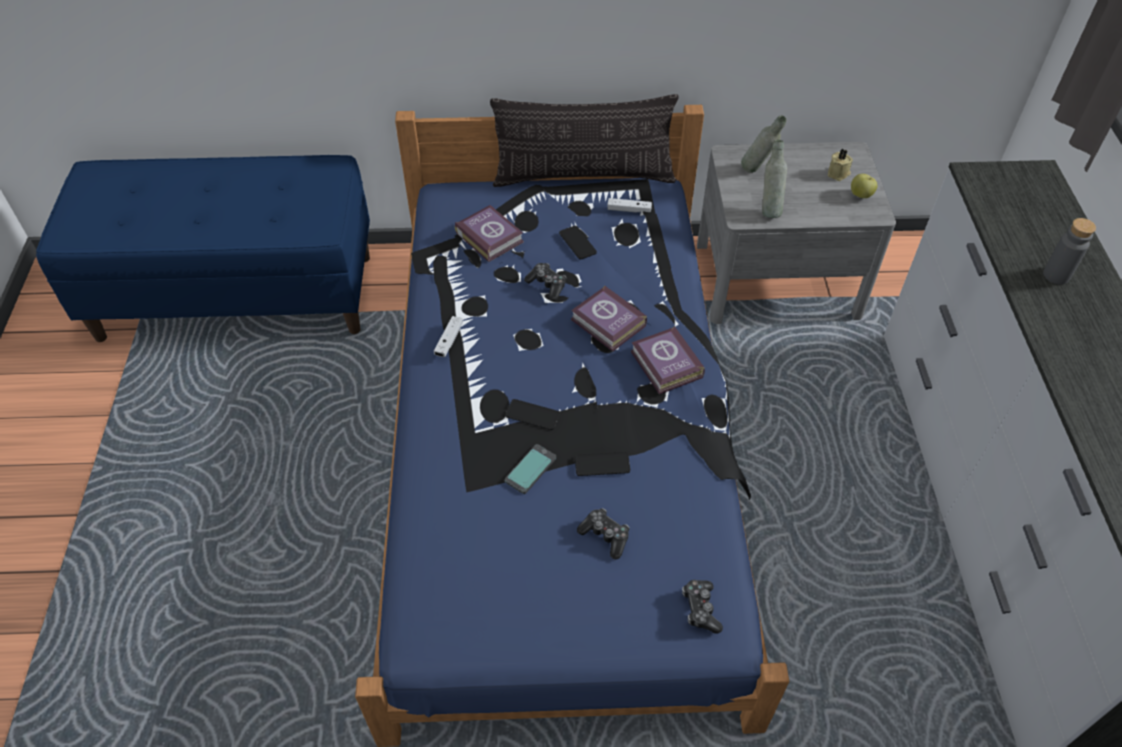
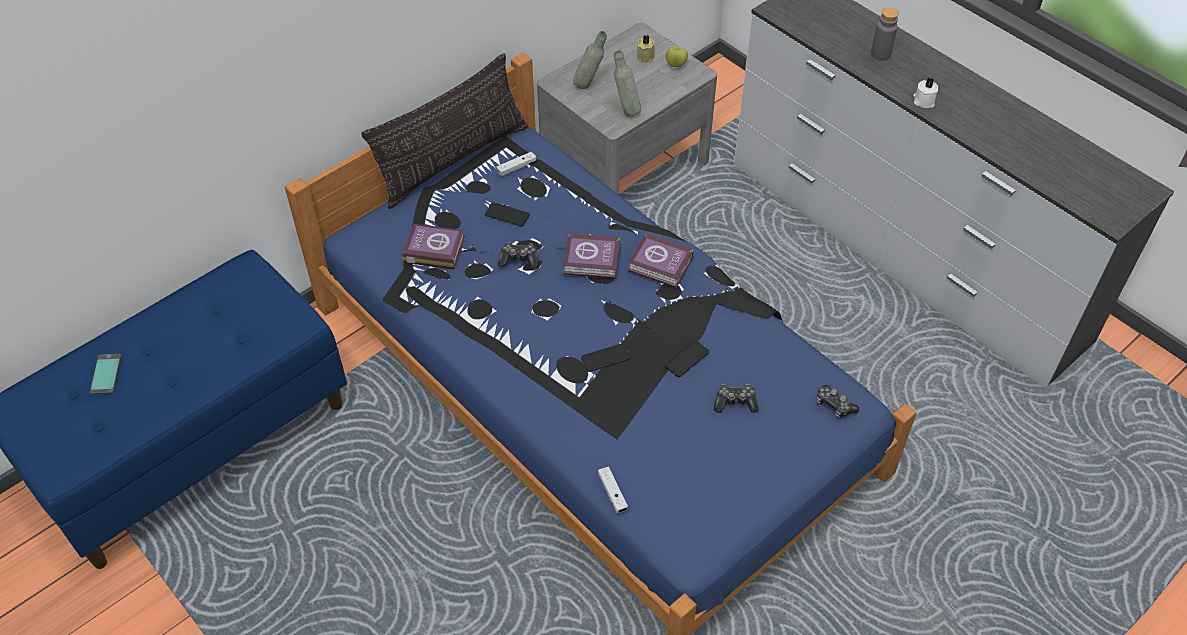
camera: 40 degrees left, 0 degrees up
white game controller [434,316,463,357] -> white game controller moved to [598,467,628,513]
phone [505,444,556,494] -> phone moved to [90,353,122,395]
none -> white candle [914,77,938,108]

